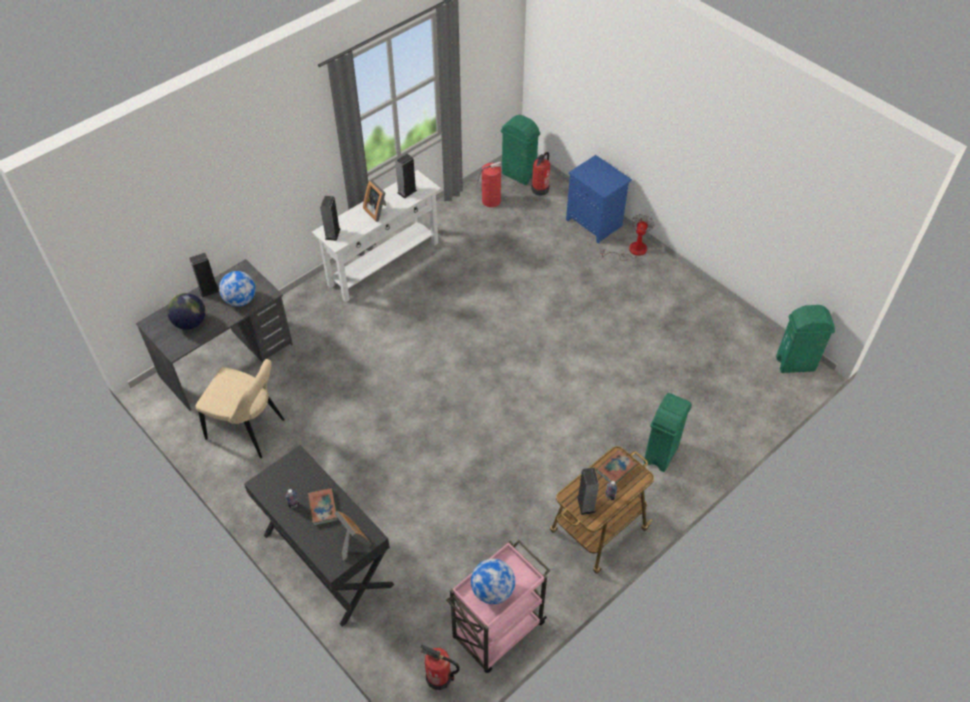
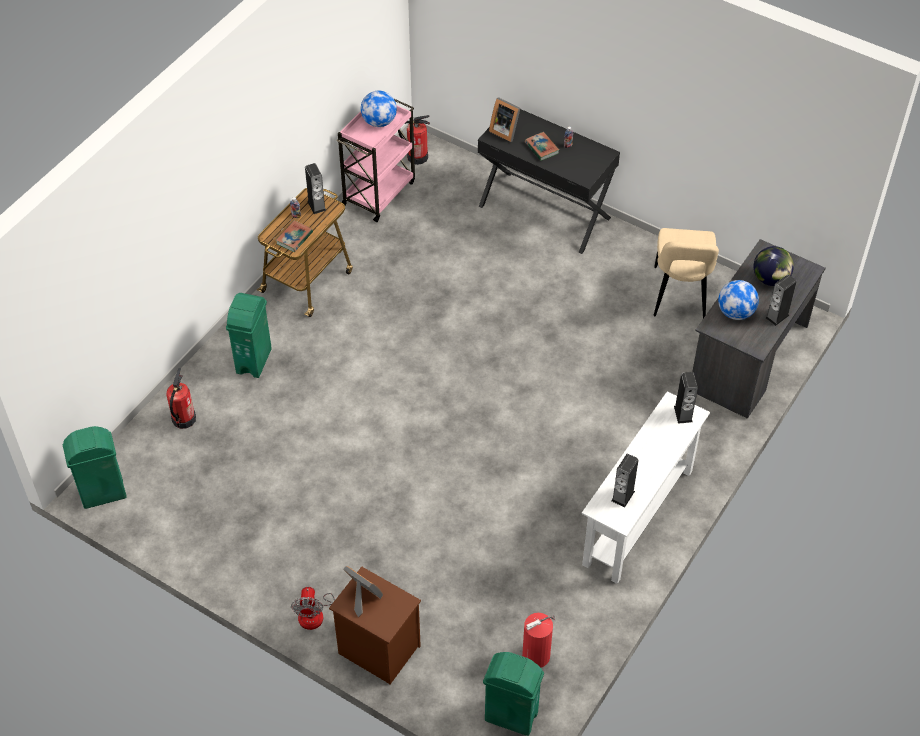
camera: 165 degrees right, 0 degrees up
beige chair [196,359,285,458] -> beige chair turned 90 degrees counterclockwise [653,228,719,318]
picture frame [363,180,386,222] -> picture frame moved to [343,566,383,617]
fire extinguisher [531,152,550,196] -> fire extinguisher moved to [166,368,196,429]
blue nightstand [566,155,632,244] -> brown nightstand [329,567,421,684]

